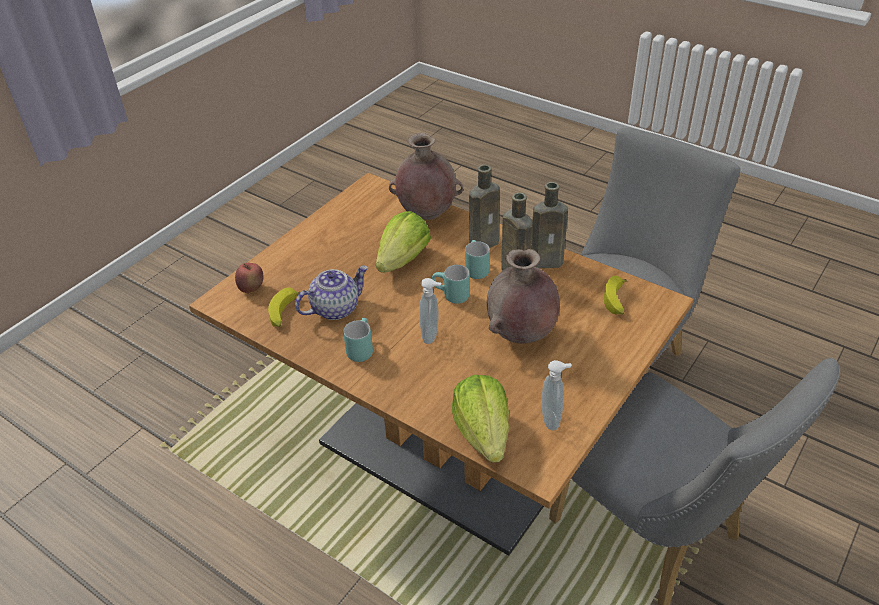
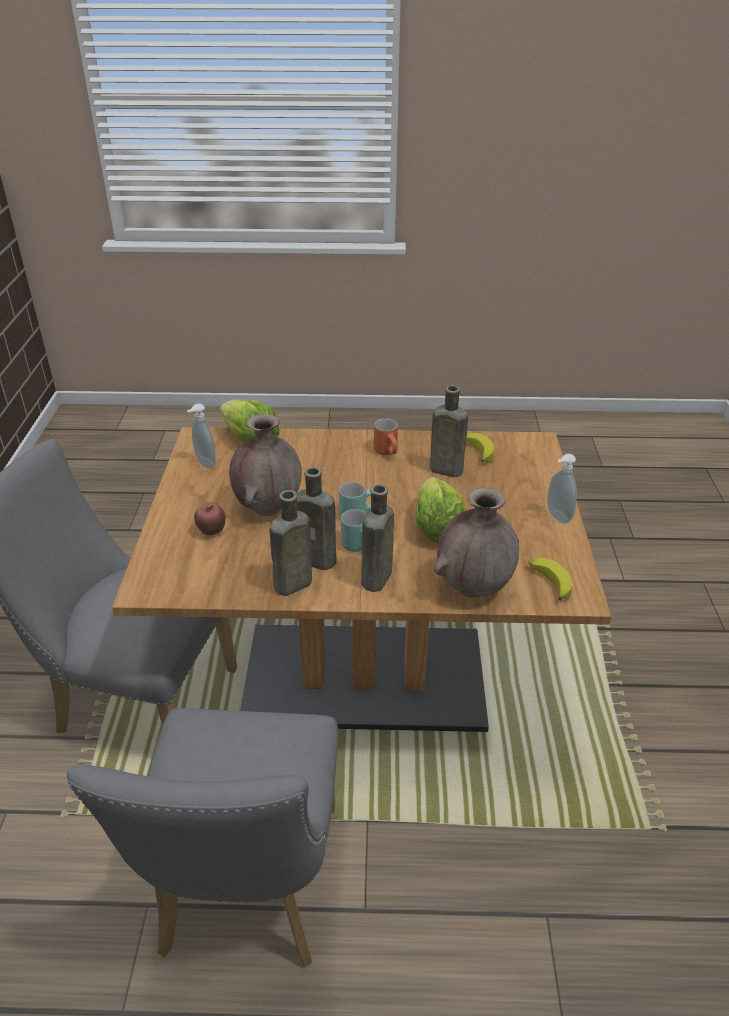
camera: 145 degrees right, 5 degrees down
apple [235,263,264,293] -> apple moved to [194,502,226,535]
teapot [295,265,368,320] -> brown bottle [430,385,468,477]
turquoise mug [343,318,373,362] -> orange mug [374,418,398,455]
soap dispenser [419,278,441,344] -> soap dispenser moved to [547,454,577,523]
banana [604,275,627,315] -> banana moved to [528,558,573,600]

